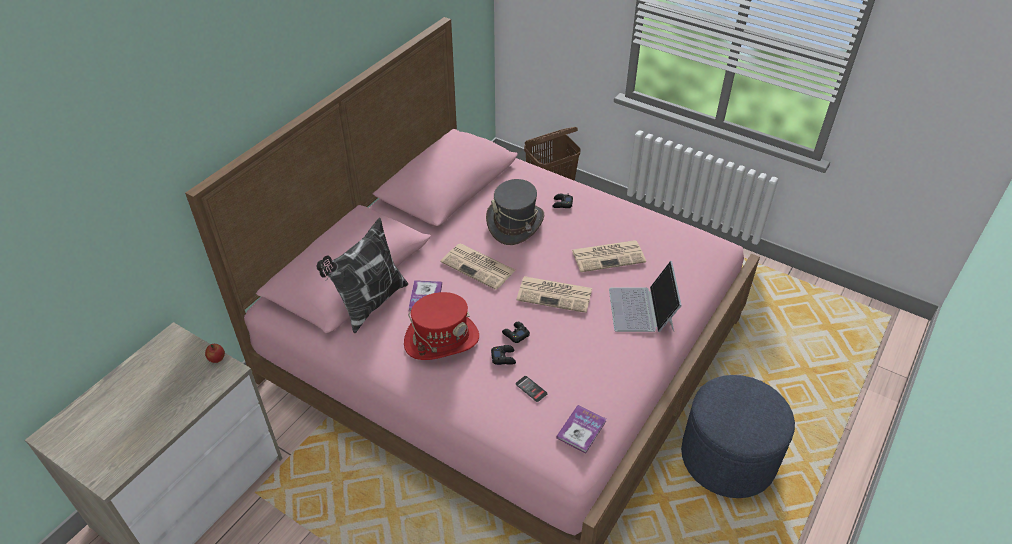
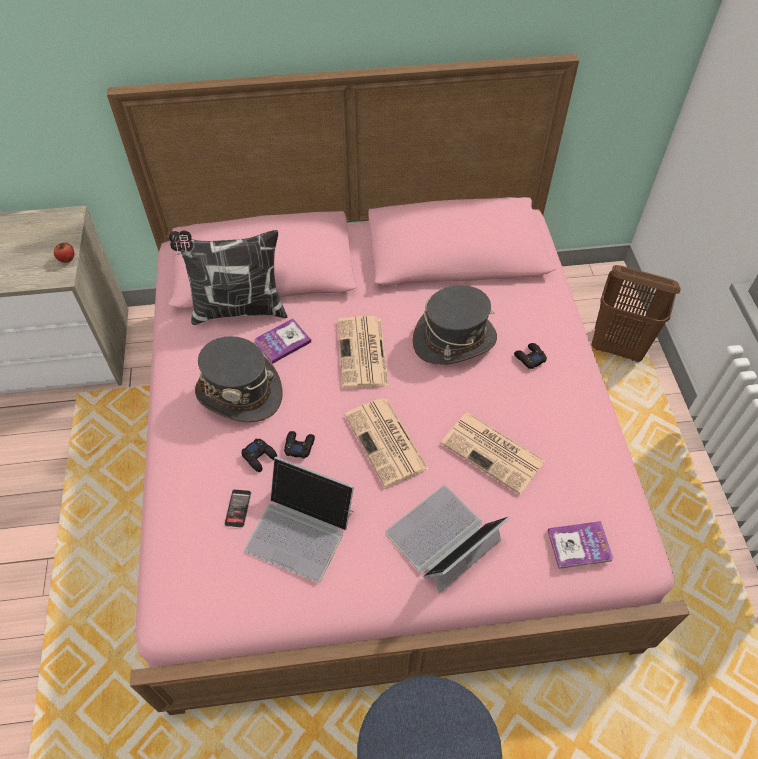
camera: 50 degrees right, 10 degrees up
red hat [404,292,479,360] -> grey hat [195,336,283,422]
book [556,405,606,453] -> book moved to [547,521,613,569]
none -> laptop [244,457,354,582]

